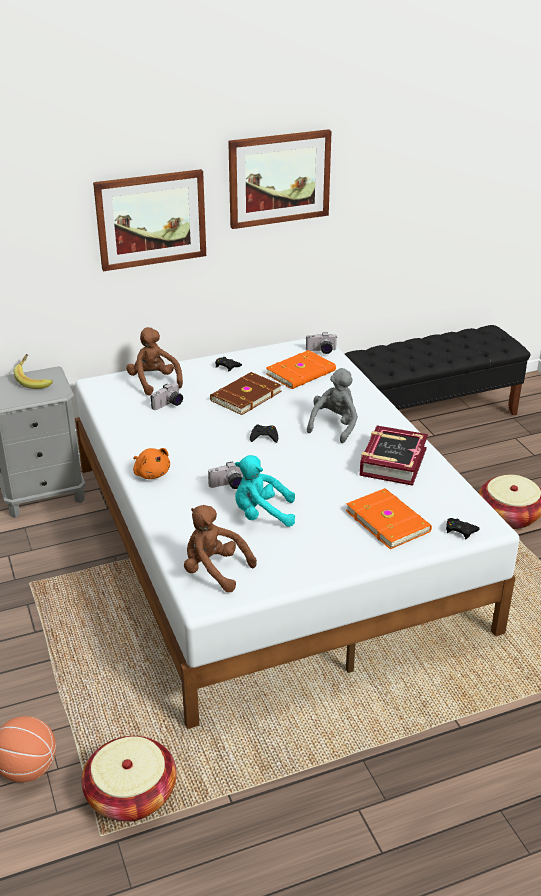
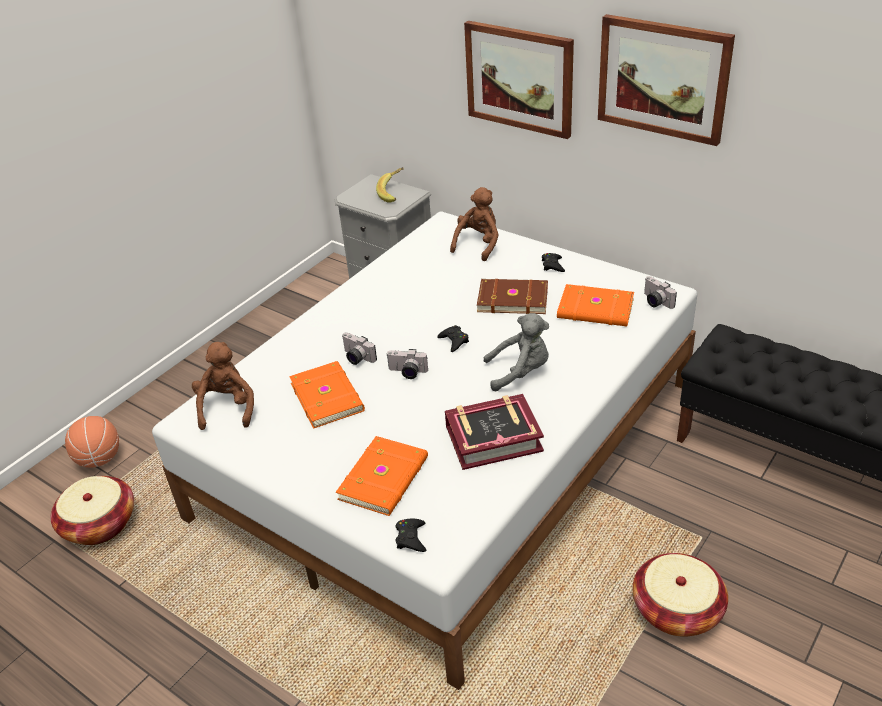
camera: 60 degrees right, 5 degrees up
orange plush toy [133,448,170,479] -> none
camera [150,383,183,410] -> camera moved to [386,349,428,379]
turquoise plush toy [235,455,295,527] -> orange book [289,361,365,429]

